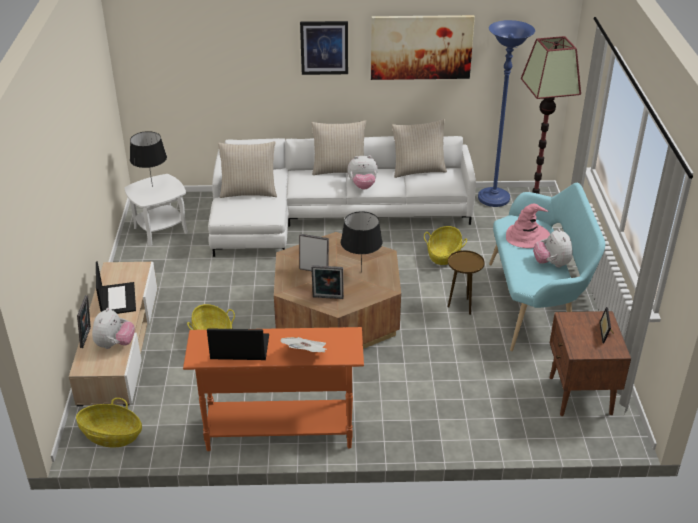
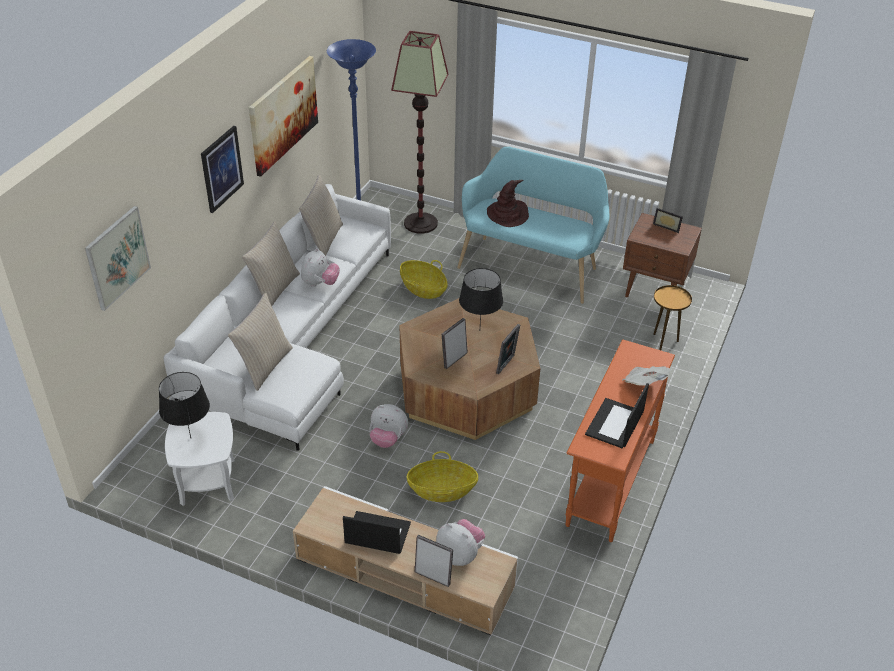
camera: 65 degrees left, 5 degrees up
basket [76,398,142,448] -> none
brown side table [448,250,485,315] -> brown side table moved to [653,285,692,350]
pink hat [506,204,550,248] -> brown hat [487,180,529,227]
plush toy [533,228,573,268] -> plush toy moved to [369,404,408,448]
none -> picture [85,206,151,311]

